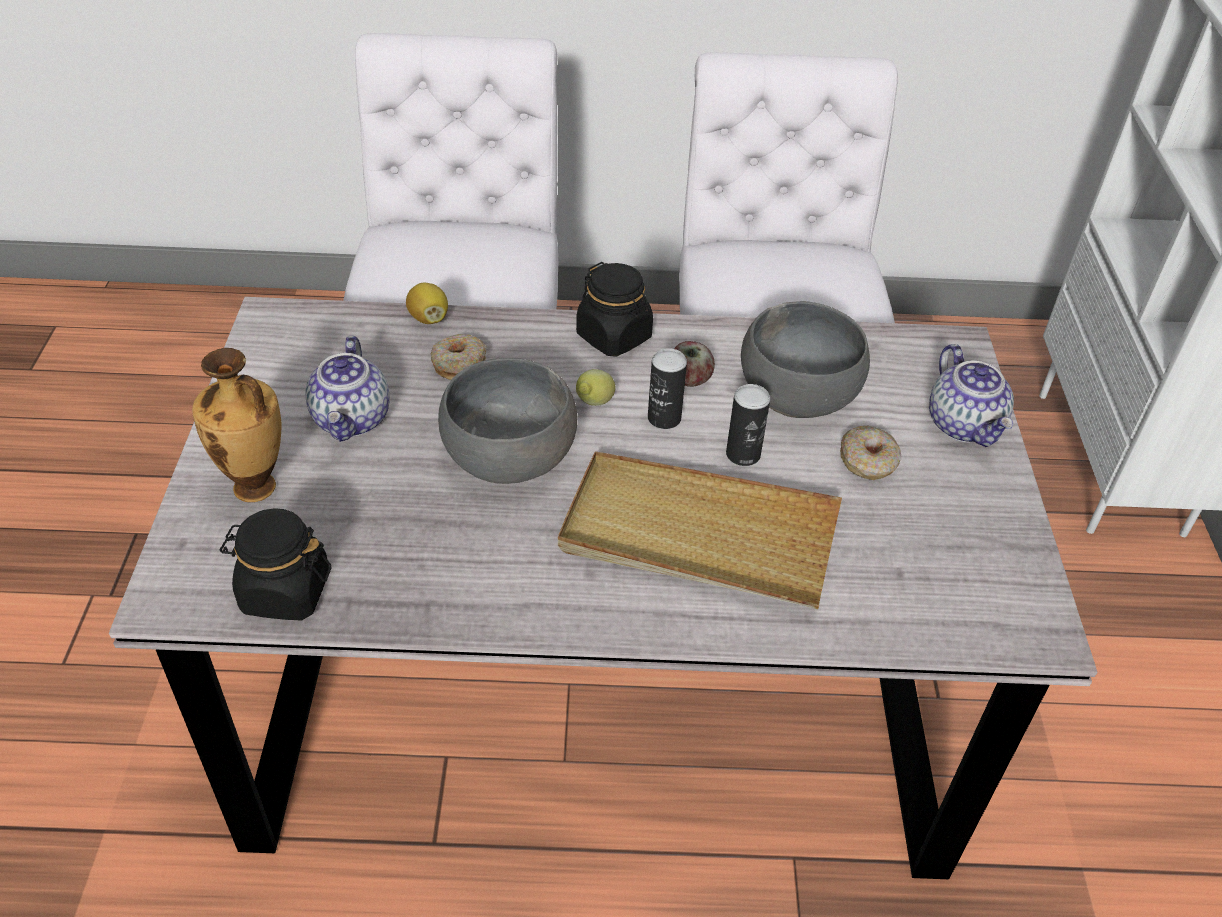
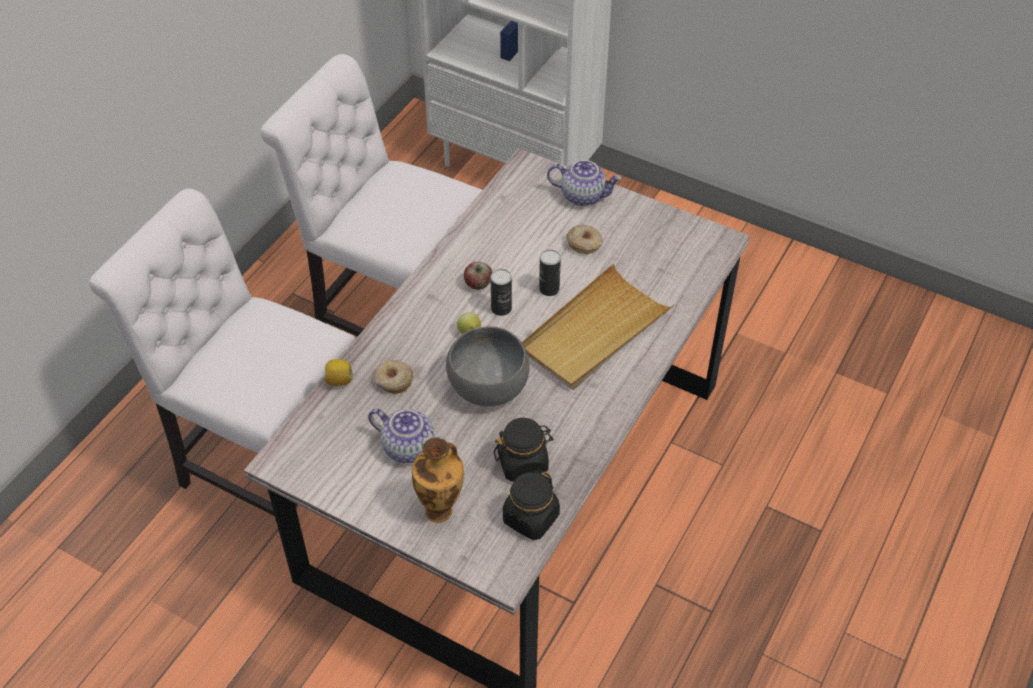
camera: 60 degrees left, 5 degrees up
black jar [576,262,653,357] -> black jar moved to [494,418,553,482]
grey bowl [741,301,870,418] -> none

